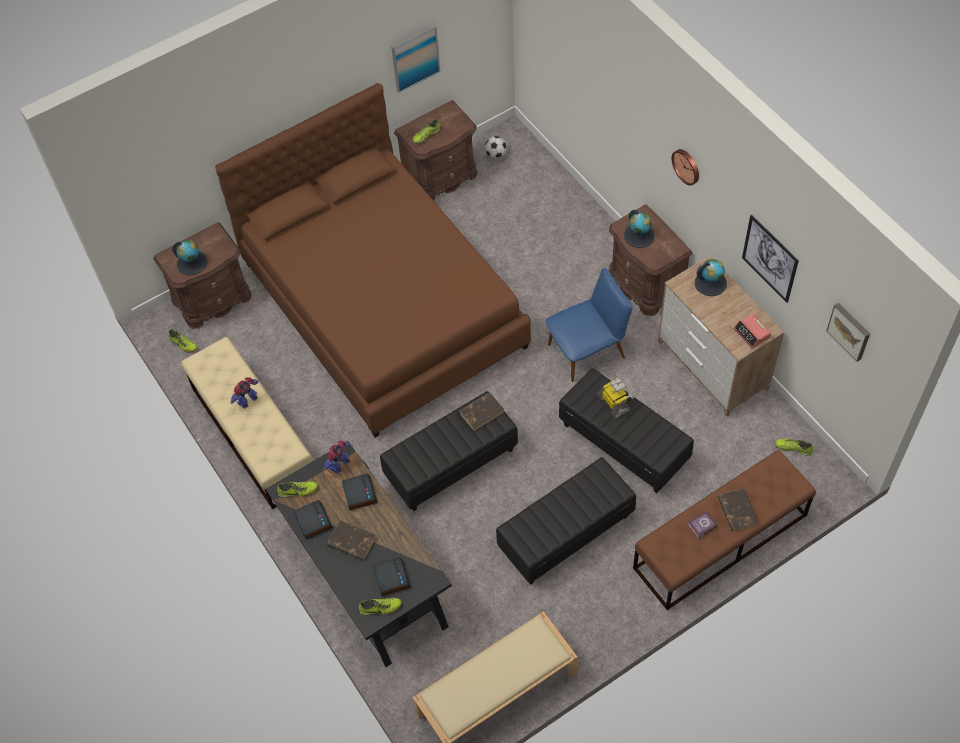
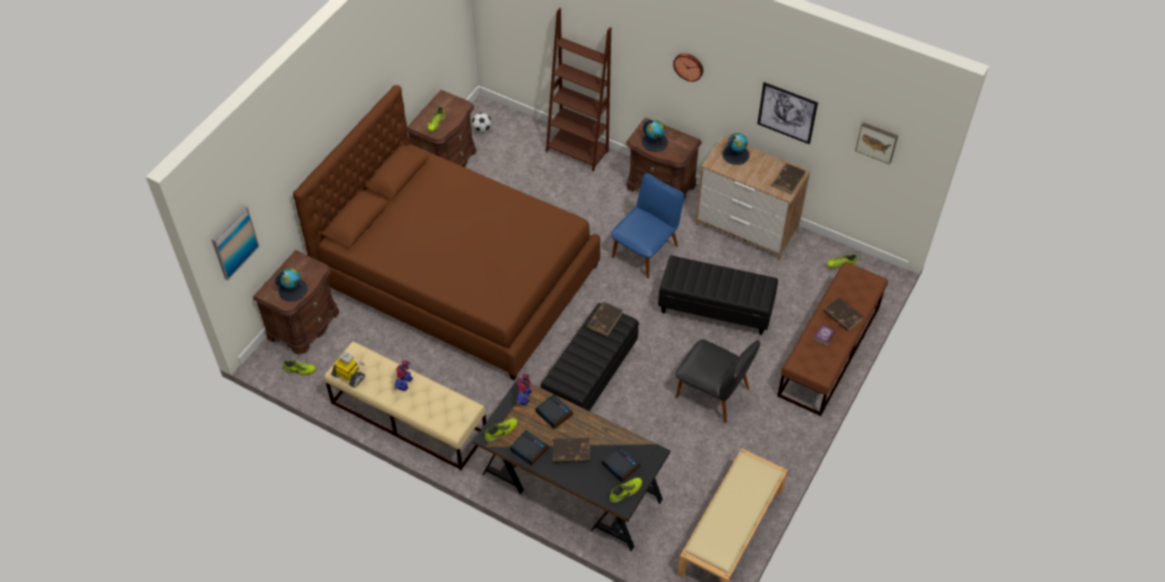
camera: 30 degrees left, 5 degrees down
picture [391,25,440,93] -> picture moved to [211,205,260,280]
black ottoman [496,457,636,585] -> black chair [676,339,760,423]
toy robot [597,378,634,418] -> toy robot moved to [332,352,365,388]
alarm clock [734,314,771,348] -> brown book [772,163,806,195]
none -> brown bookcase [546,8,611,171]

